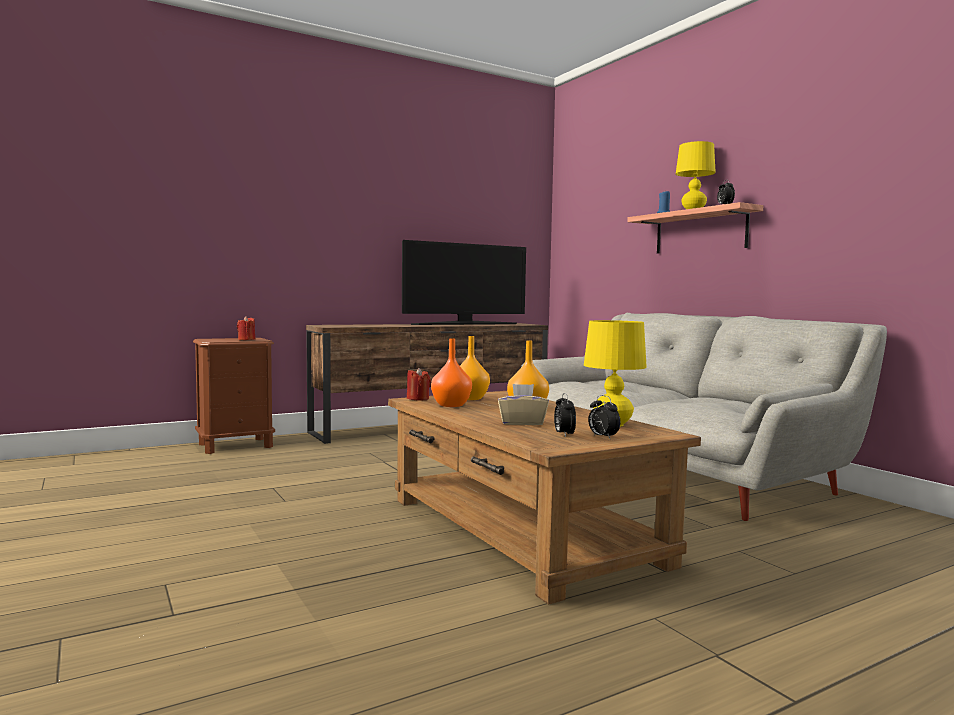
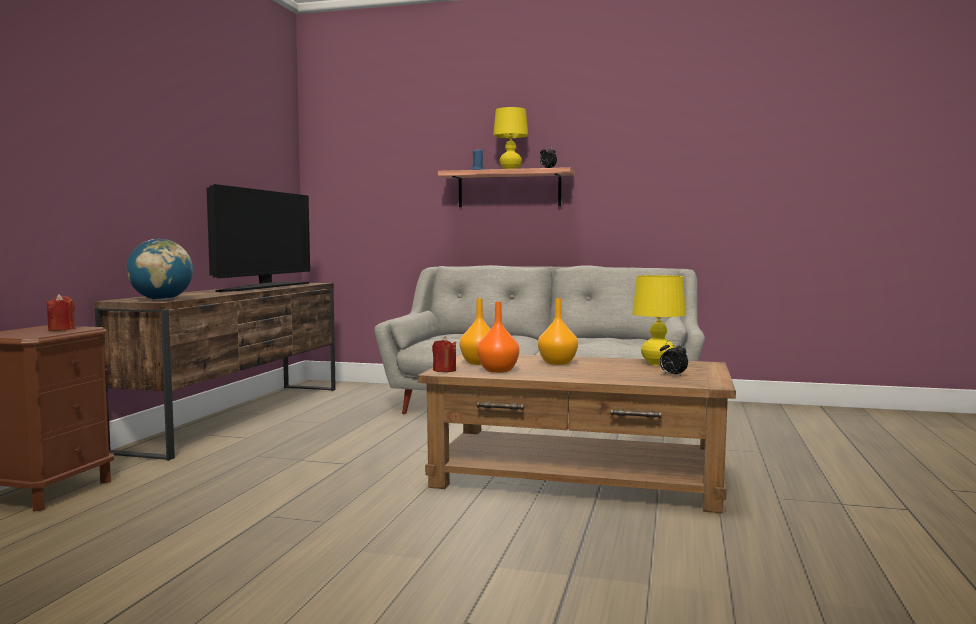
camera: 45 degrees left, 0 degrees up
beige tissue box [498,384,549,425] -> none
alarm clock [588,395,620,440] -> none
none -> globe [126,239,193,300]

